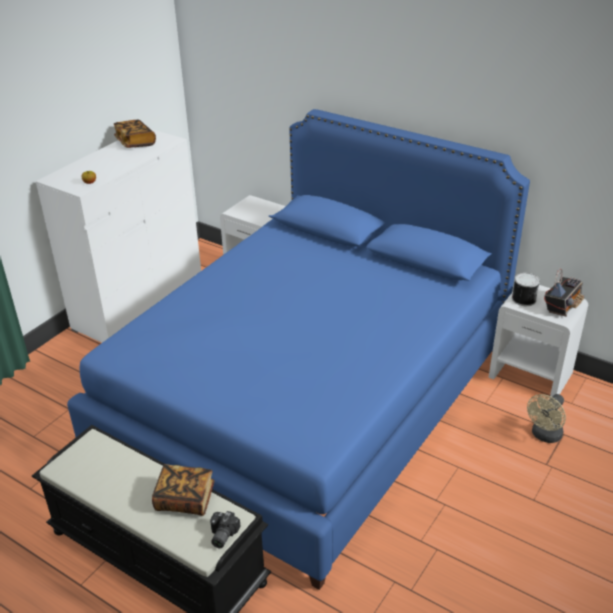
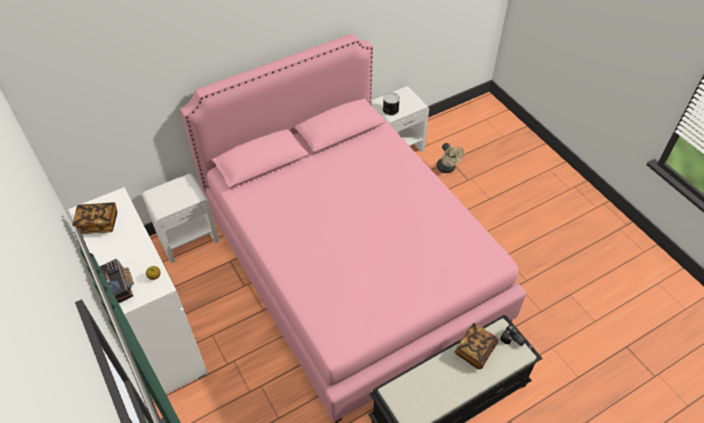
camera: 65 degrees left, 15 degrees up
blue bed [67,109,530,590] -> pink bed [180,34,526,423]
radio [544,268,584,316] -> radio moved to [99,259,134,303]

